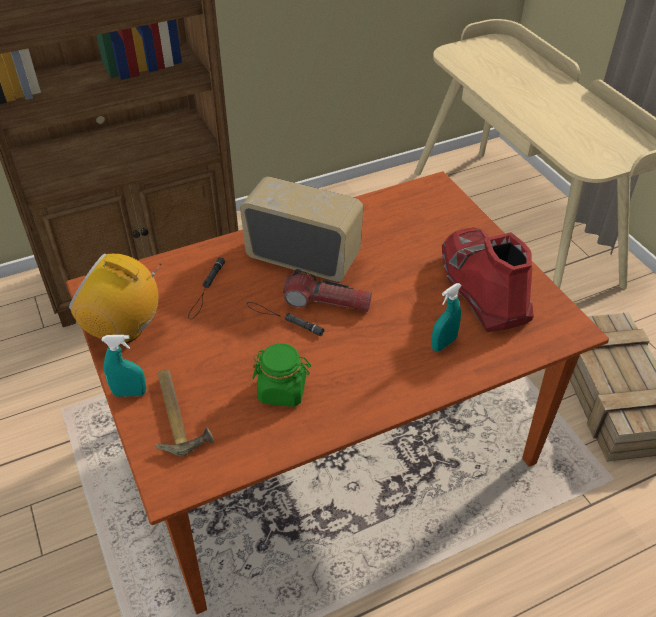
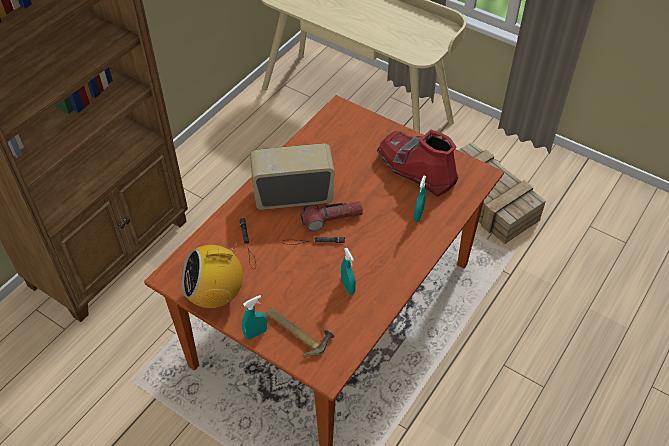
camera: 30 degrees left, 5 degrees up
green jar [252,343,311,407] -> turquoise spray bottle [341,248,356,295]

